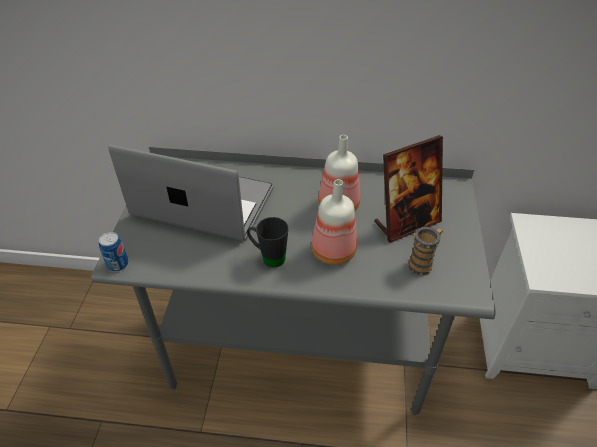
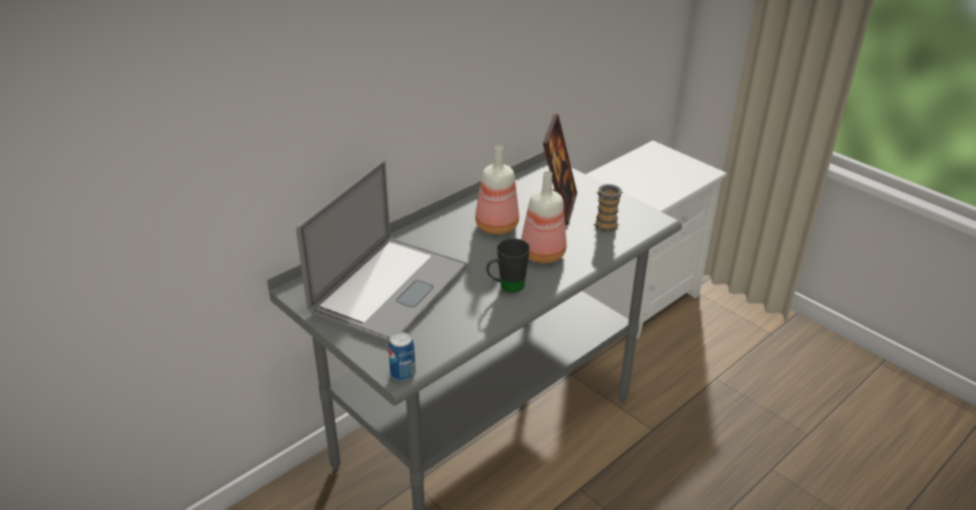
camera: 50 degrees left, 10 degrees down
laptop [108,144,274,241] -> laptop turned 150 degrees clockwise [296,160,468,344]

